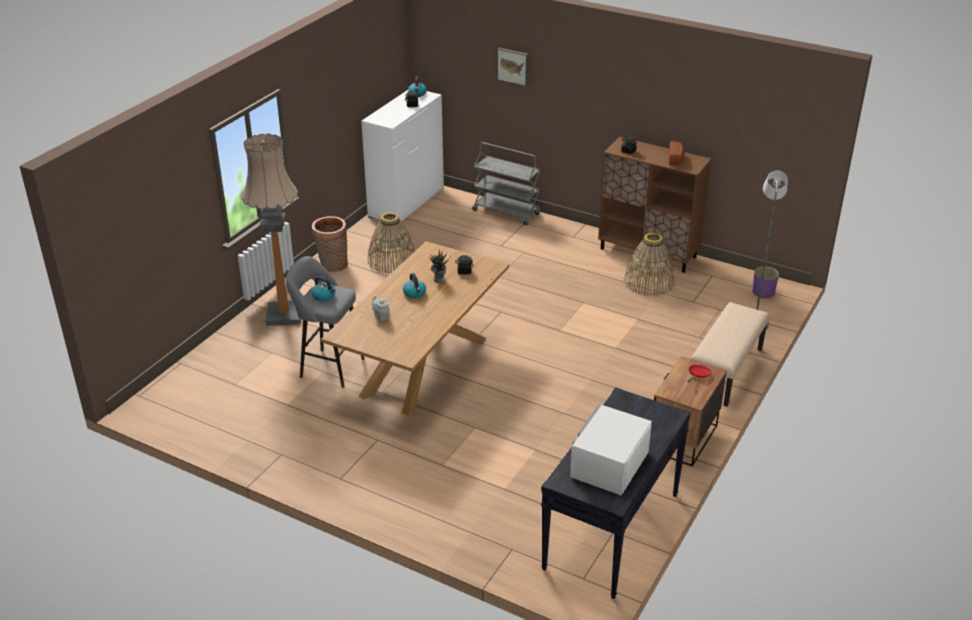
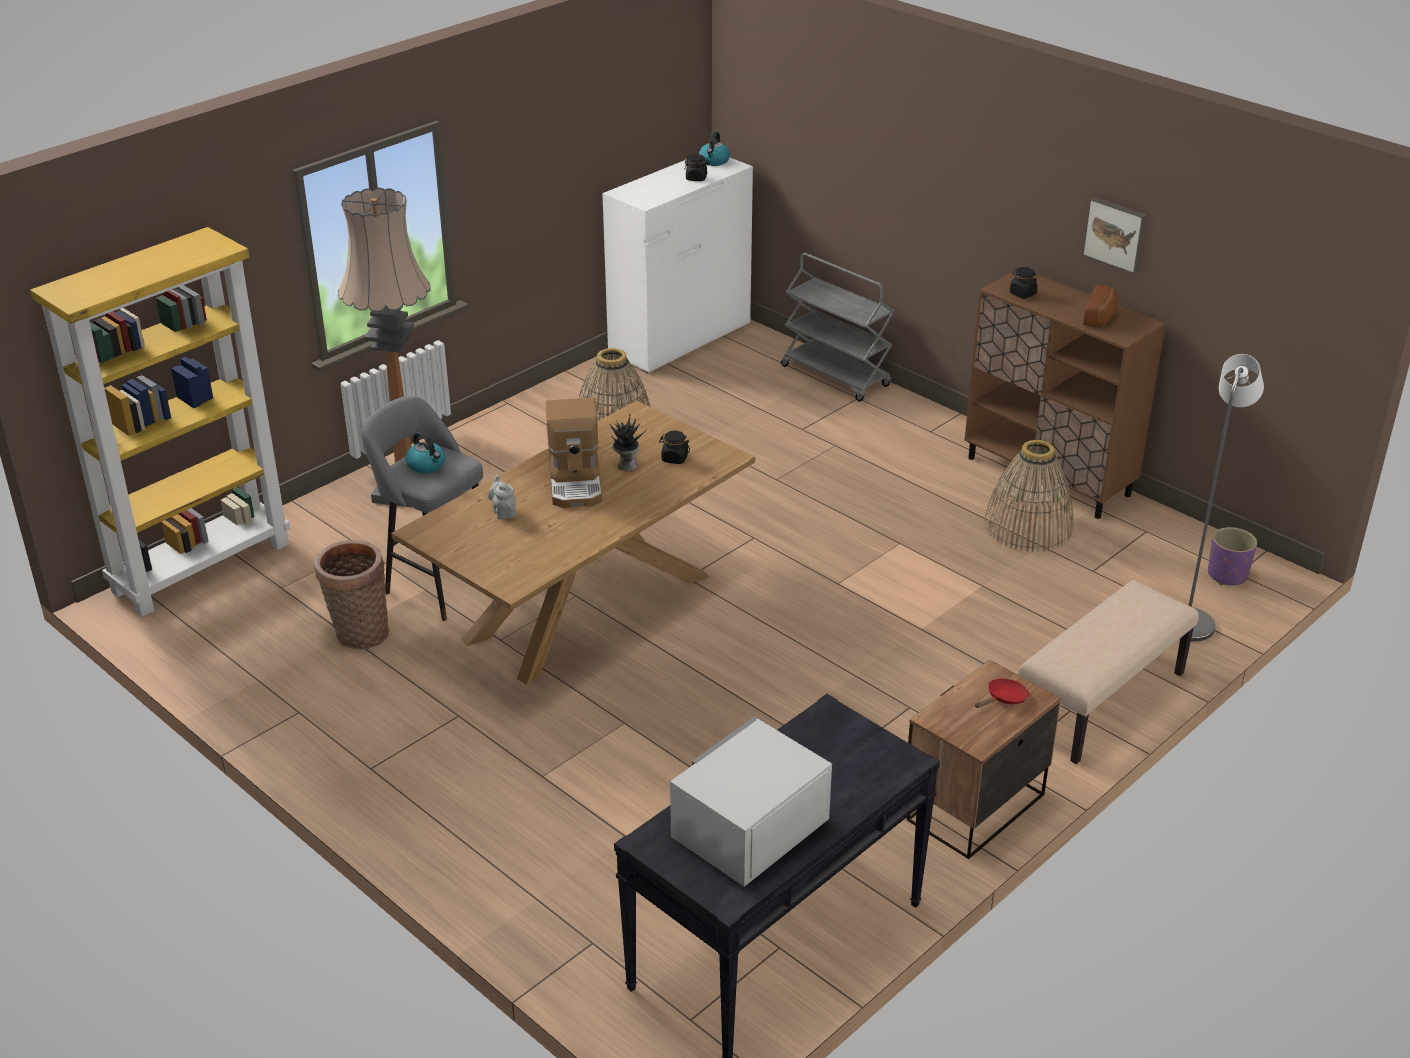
camera: 15 degrees right, 0 degrees up
basket [312,216,348,272] -> basket moved to [314,540,389,649]
kettle [403,273,426,298] -> coffee machine [545,398,602,508]
picture [497,48,528,86] -> picture moved to [1082,197,1147,274]
none -> yellow bookcase [30,227,290,617]

